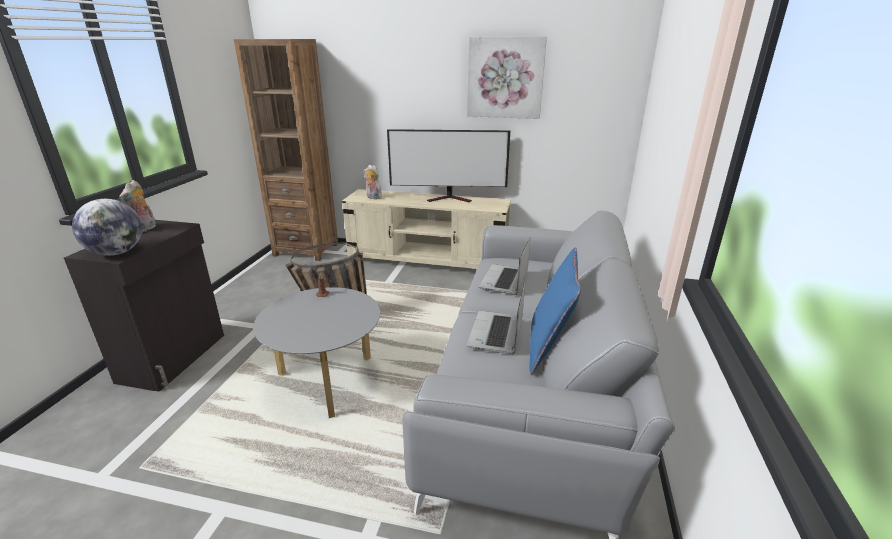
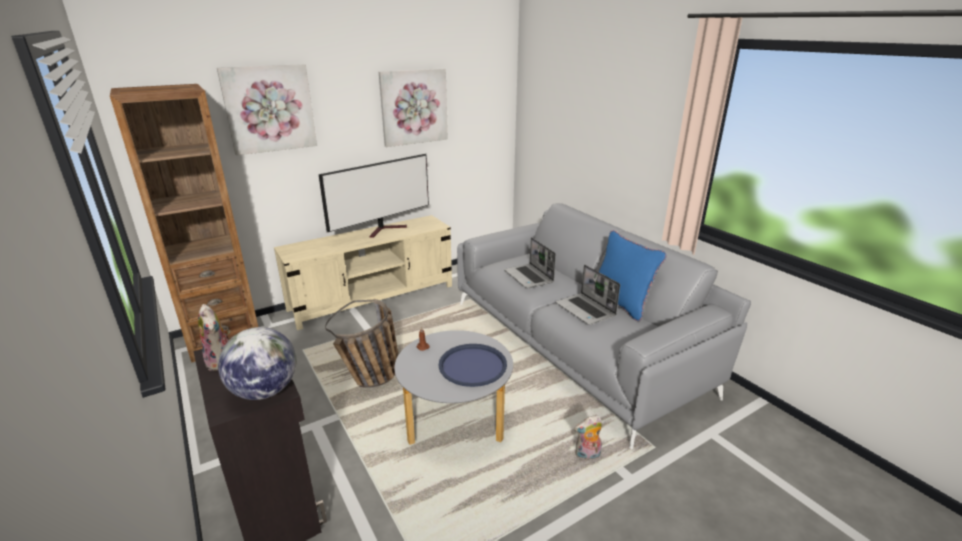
camera: 45 degrees left, 0 degrees up
plush toy [363,165,382,199] -> plush toy moved to [575,415,603,461]
none -> picture [217,64,317,155]
none -> blue tray [438,344,507,387]

